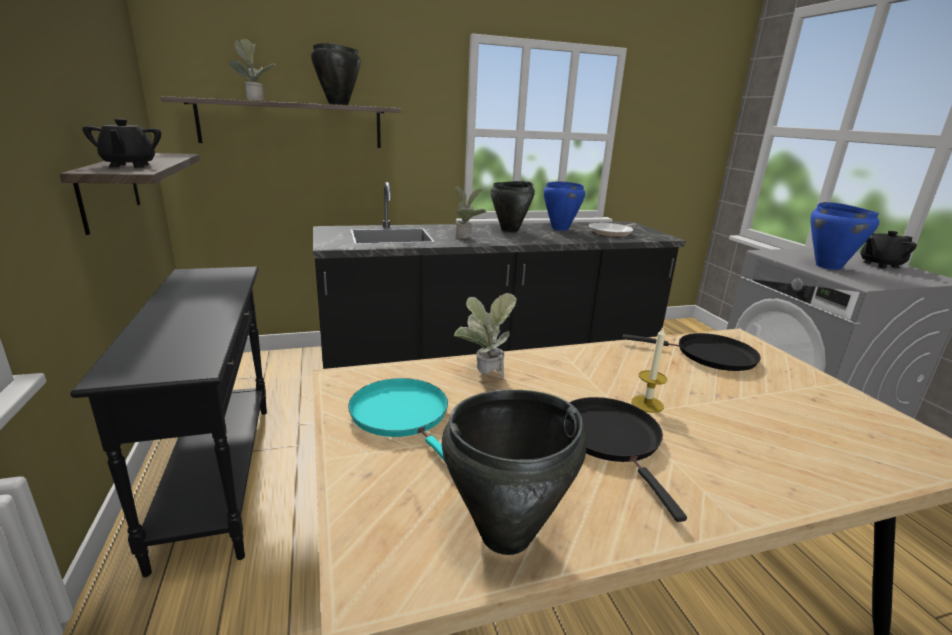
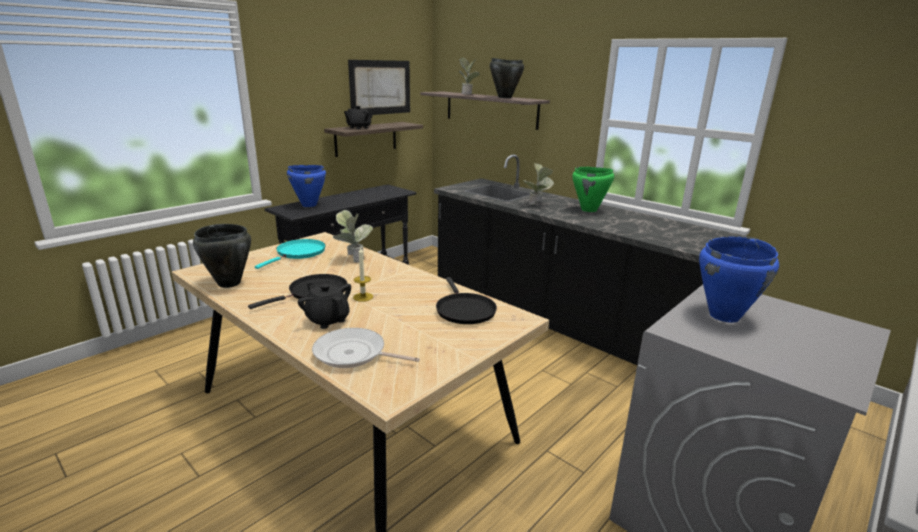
camera: 60 degrees right, 0 degrees up
black cooking pot [491,181,535,232] -> green cooking pot [572,167,614,212]
blue cooking pot [543,181,585,231] -> blue cooking pot moved to [287,165,326,207]
frying pan [589,223,636,237] -> frying pan moved to [312,328,420,368]
black teapot [860,231,917,269] -> black teapot moved to [298,282,351,329]
none -> picture [348,60,410,115]

